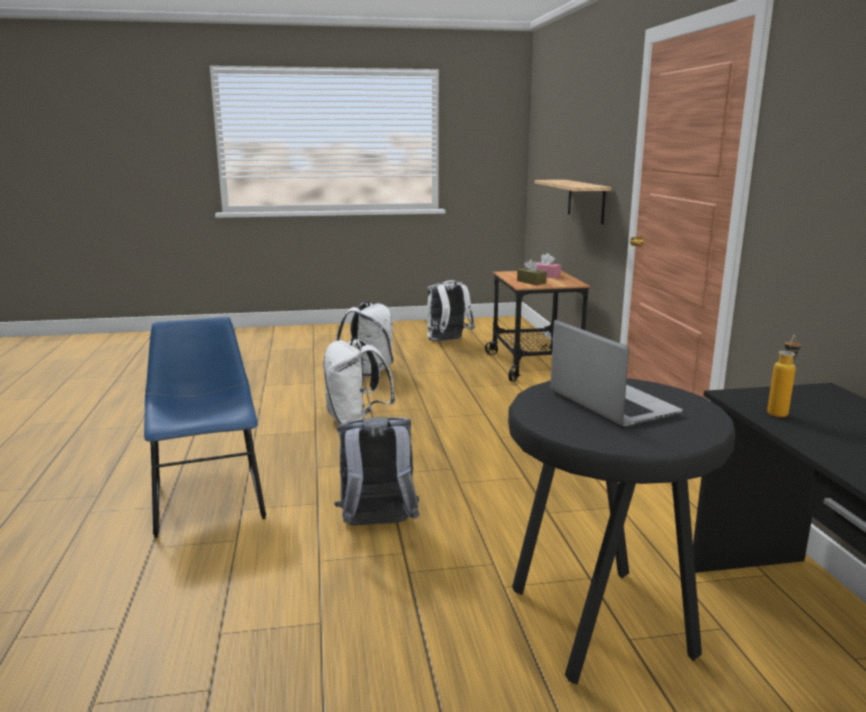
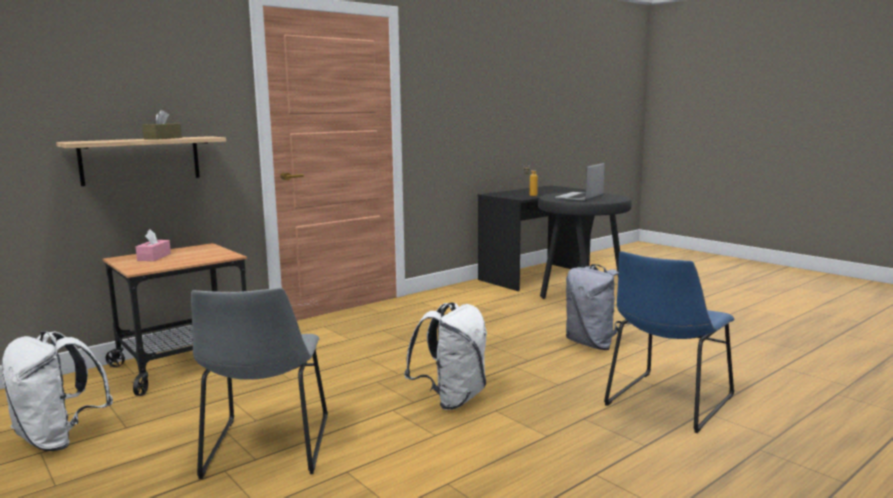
camera: 120 degrees left, 5 degrees down
white backpack [336,302,393,377] -> grey chair [191,288,328,479]
brown tissue box [517,259,547,285] -> brown tissue box moved to [142,110,182,139]

